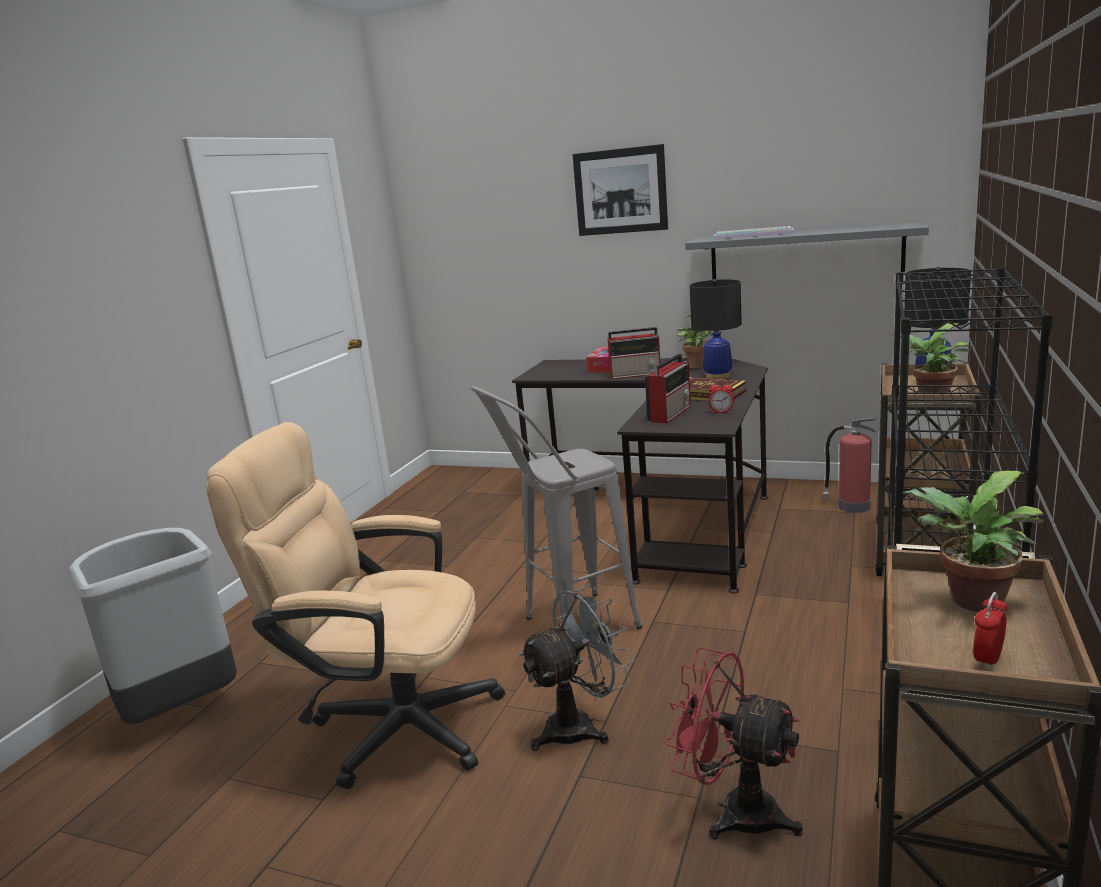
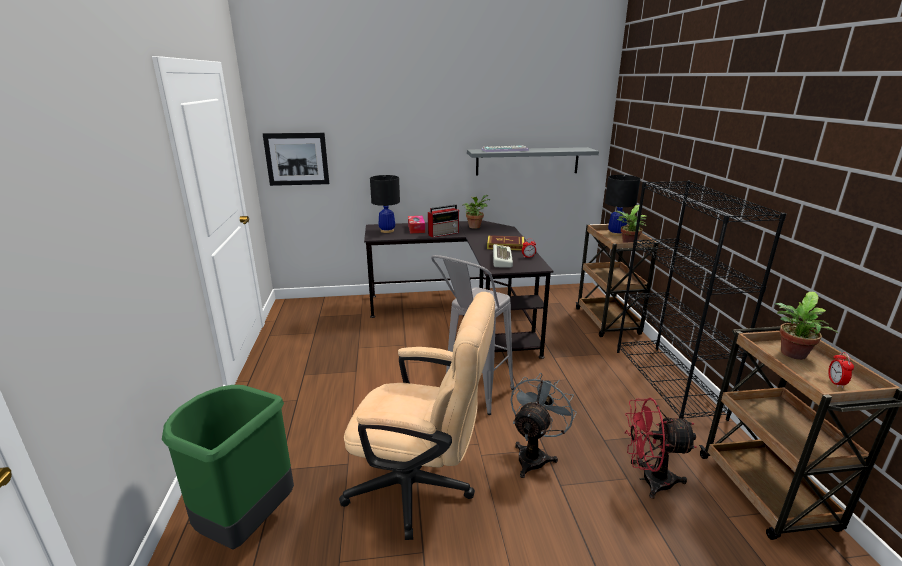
camera: 30 degrees left, 5 degrees up
grey trash can [69,528,237,724] -> green trash can [162,385,294,549]
beige office chair [206,422,505,789] -> beige office chair turned 150 degrees counterclockwise [339,292,495,540]
picture [572,144,668,236] -> picture moved to [263,133,329,186]
radio [645,354,691,423] -> keyboard [493,244,513,268]
black table lamp [690,279,742,379] -> black table lamp moved to [370,175,400,233]
fire extinguisher [823,417,877,513] -> none

